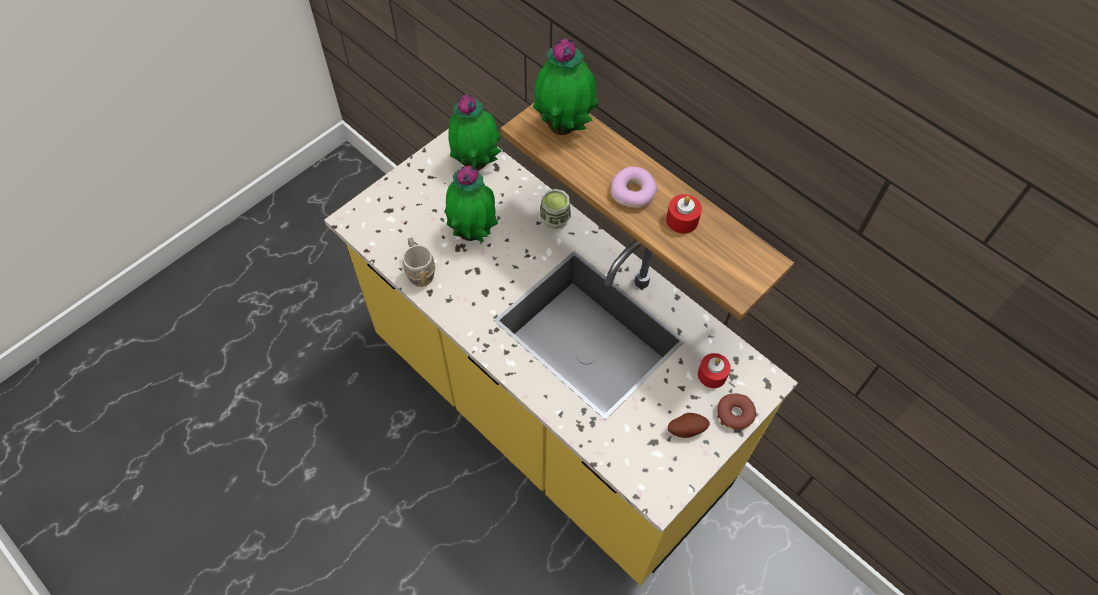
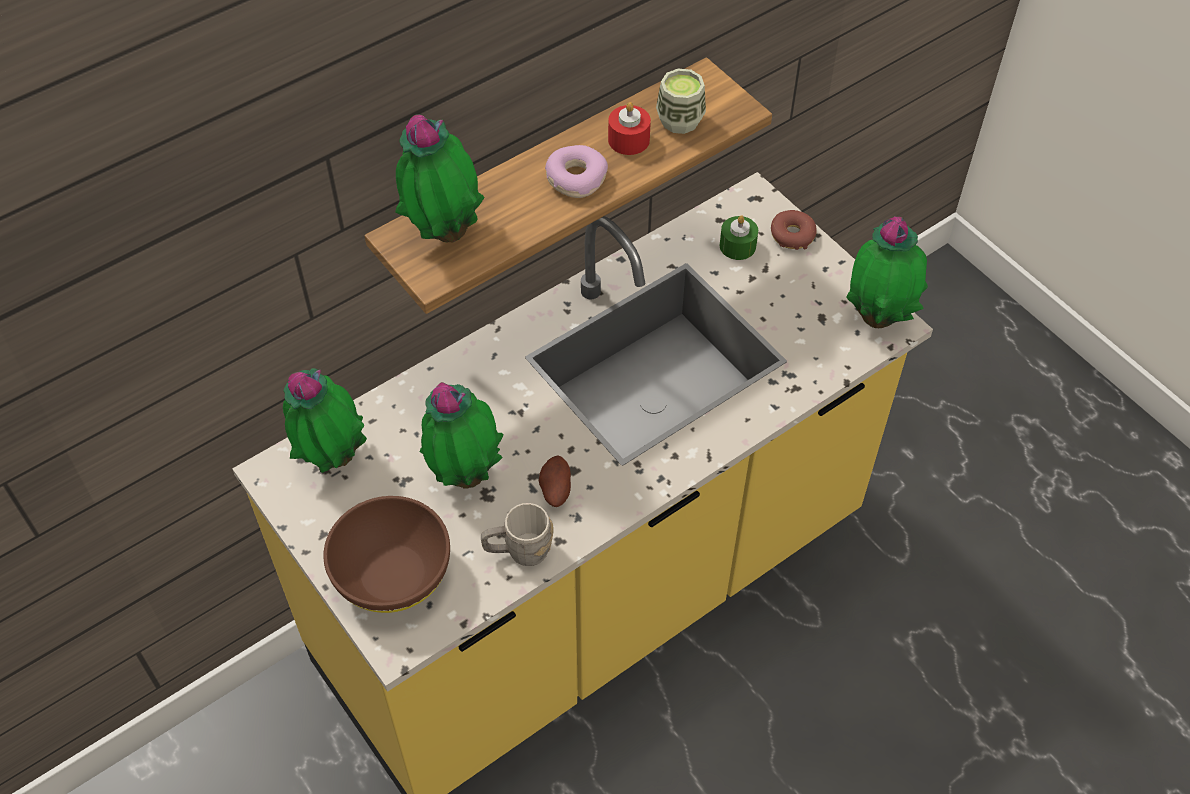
camera: 80 degrees left, 5 degrees down
cup [540,189,571,229] -> cup moved to [656,69,706,134]
potato [668,413,710,438] -> potato moved to [539,455,571,507]
red candle [698,353,731,388] -> green candle [720,215,758,260]
none -> brown bowl [323,496,450,613]
none -> potted plant [846,216,928,328]

